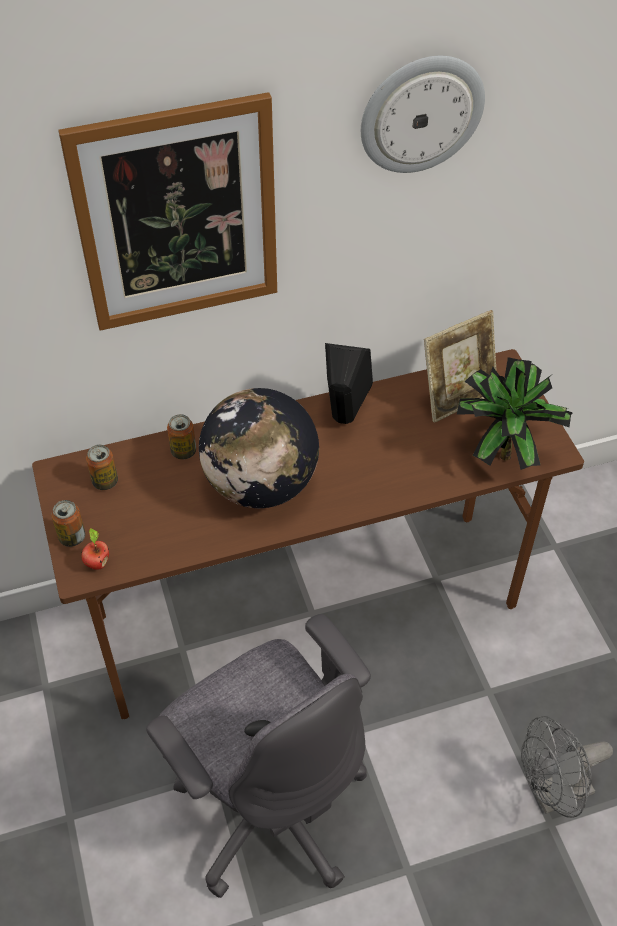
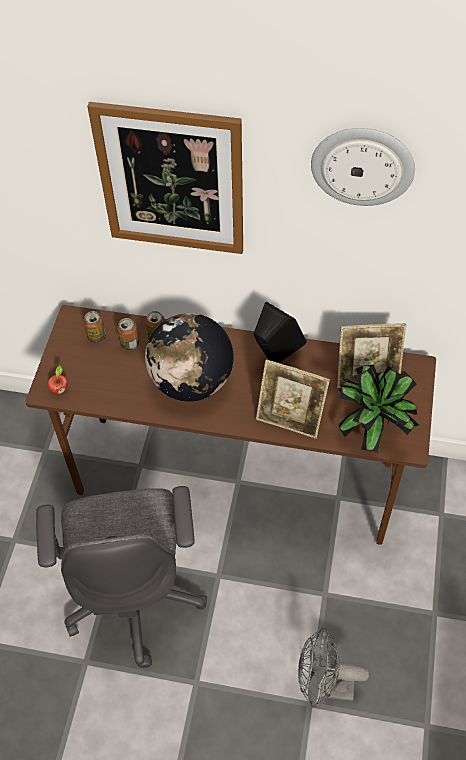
camera: 30 degrees right, 5 degrees up
can [51,500,86,547] -> can moved to [117,318,139,350]
none -> picture frame [256,359,330,439]

